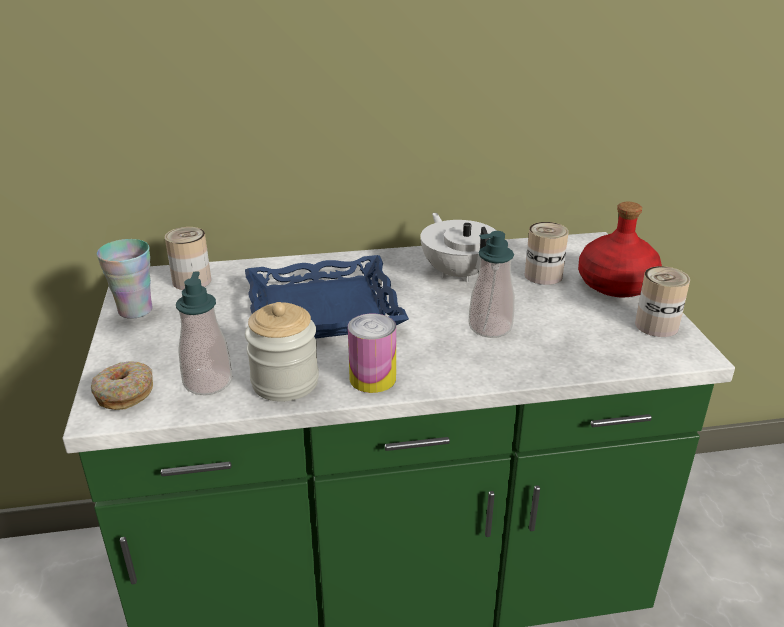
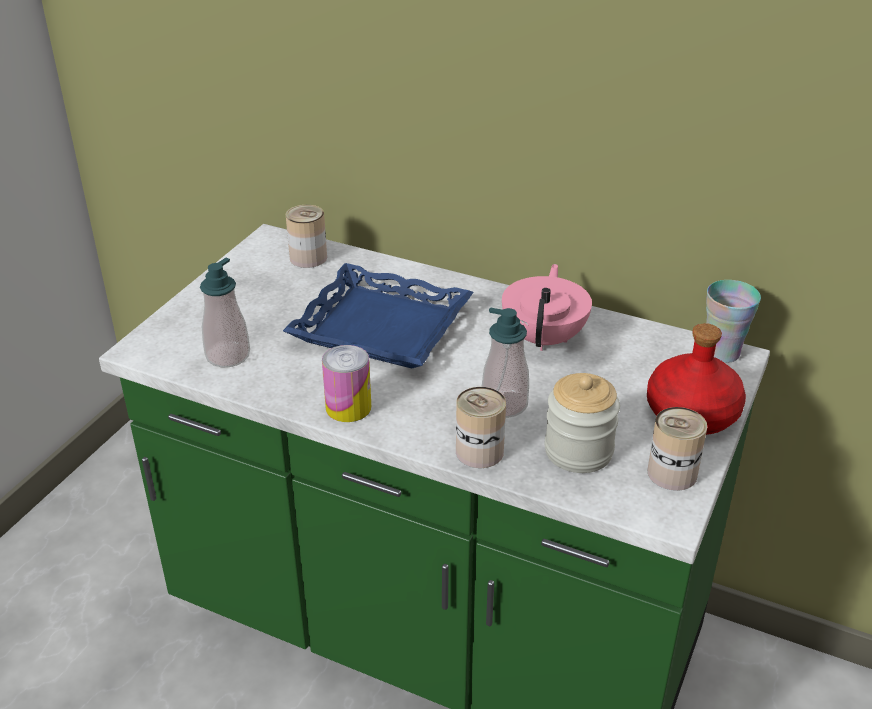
camera: 35 degrees right, 5 degrees up
donut [91,361,153,410] -> none
cup [97,239,152,319] -> cup moved to [706,280,761,363]
jar [245,302,319,402] -> jar moved to [545,373,620,473]
white teapot [420,213,497,282] -> pink teapot [502,264,592,351]
can [525,222,569,285] -> can moved to [456,387,506,468]

